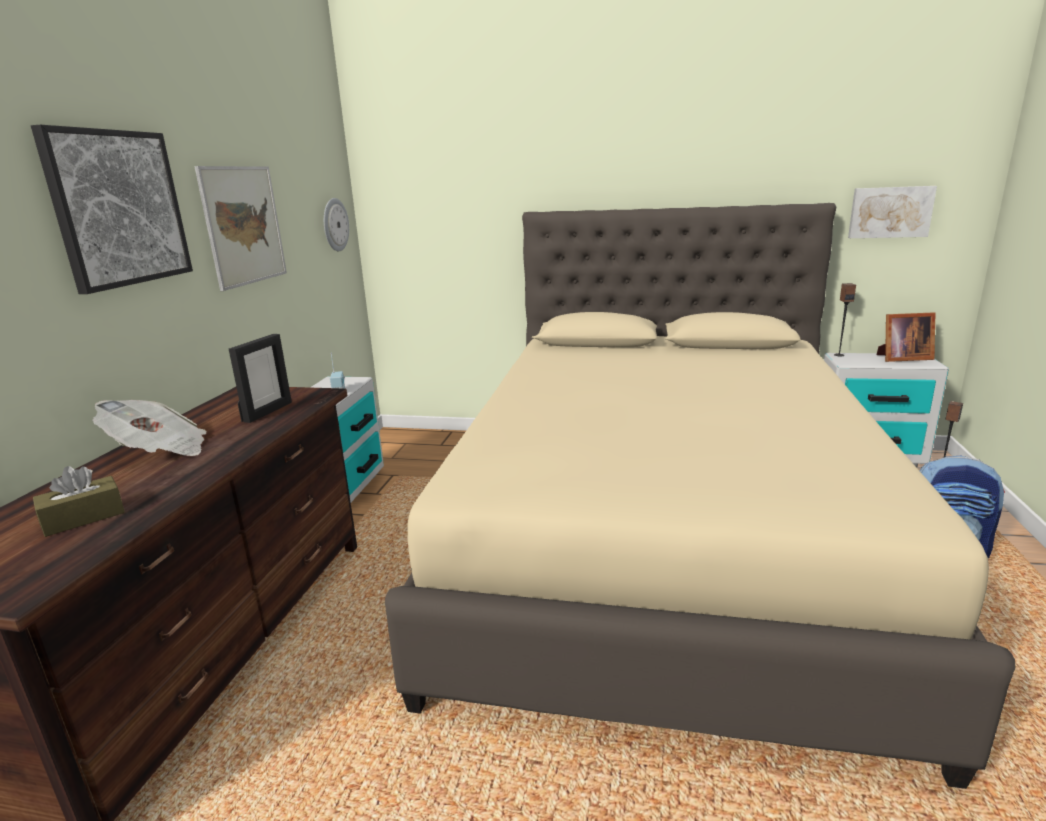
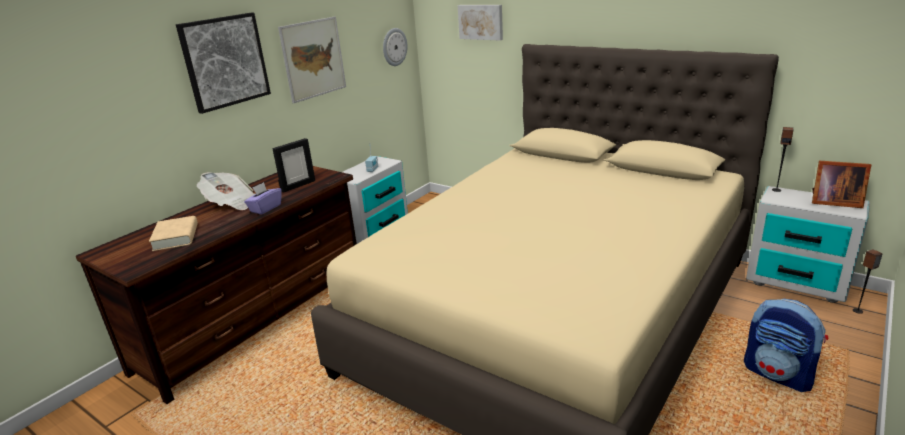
camera: 25 degrees right, 5 degrees up
brown tissue box [33,466,125,537] -> beige book [149,216,198,251]
picture [848,186,937,238] -> picture moved to [458,5,503,40]
none -> purple tissue box [244,182,281,215]

